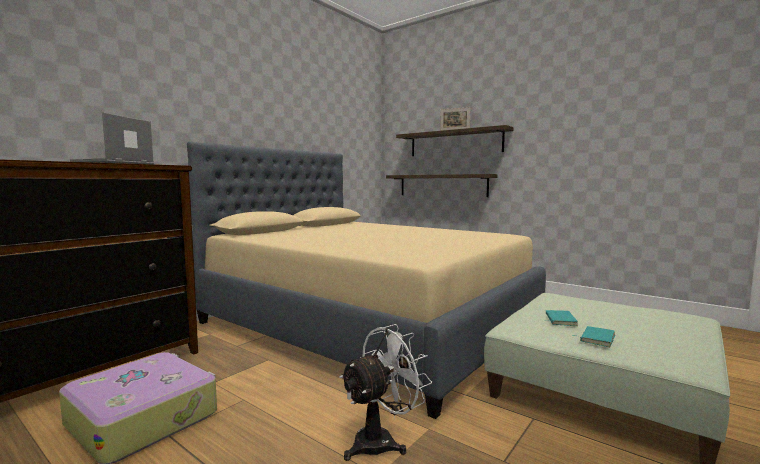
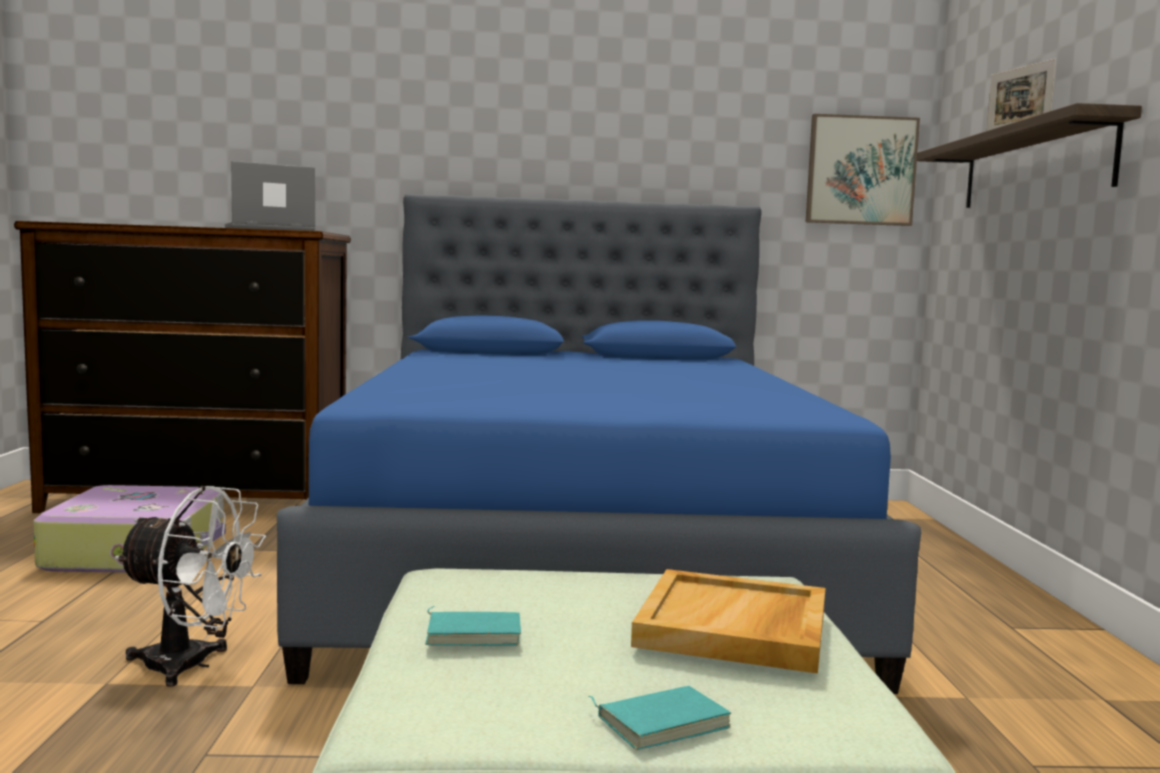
camera: 50 degrees right, 0 degrees up
beige bed [187,141,546,419] -> blue bed [277,194,921,694]
shelf [386,174,498,197] -> none
turquoise book [544,310,578,326] -> turquoise book moved to [587,686,731,750]
none -> beige tray [631,569,825,674]
none -> picture [806,114,920,226]

